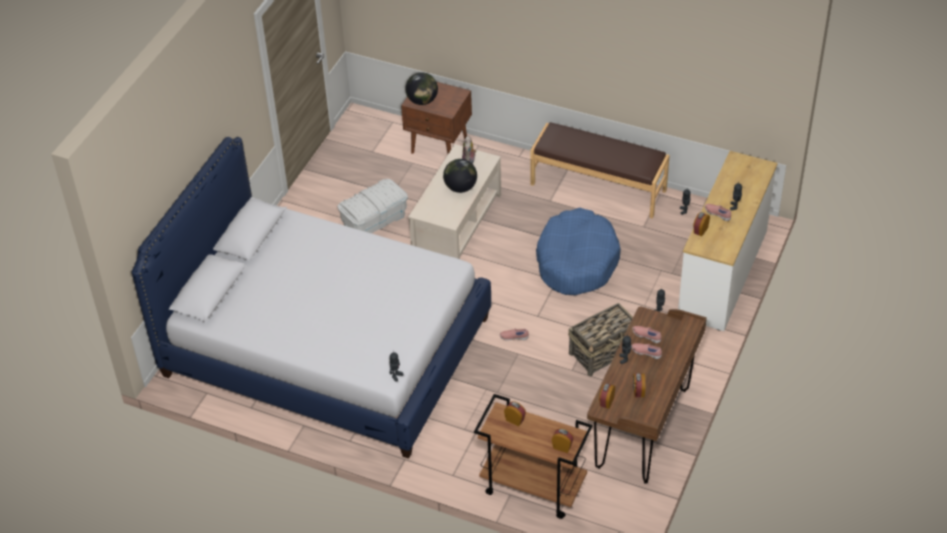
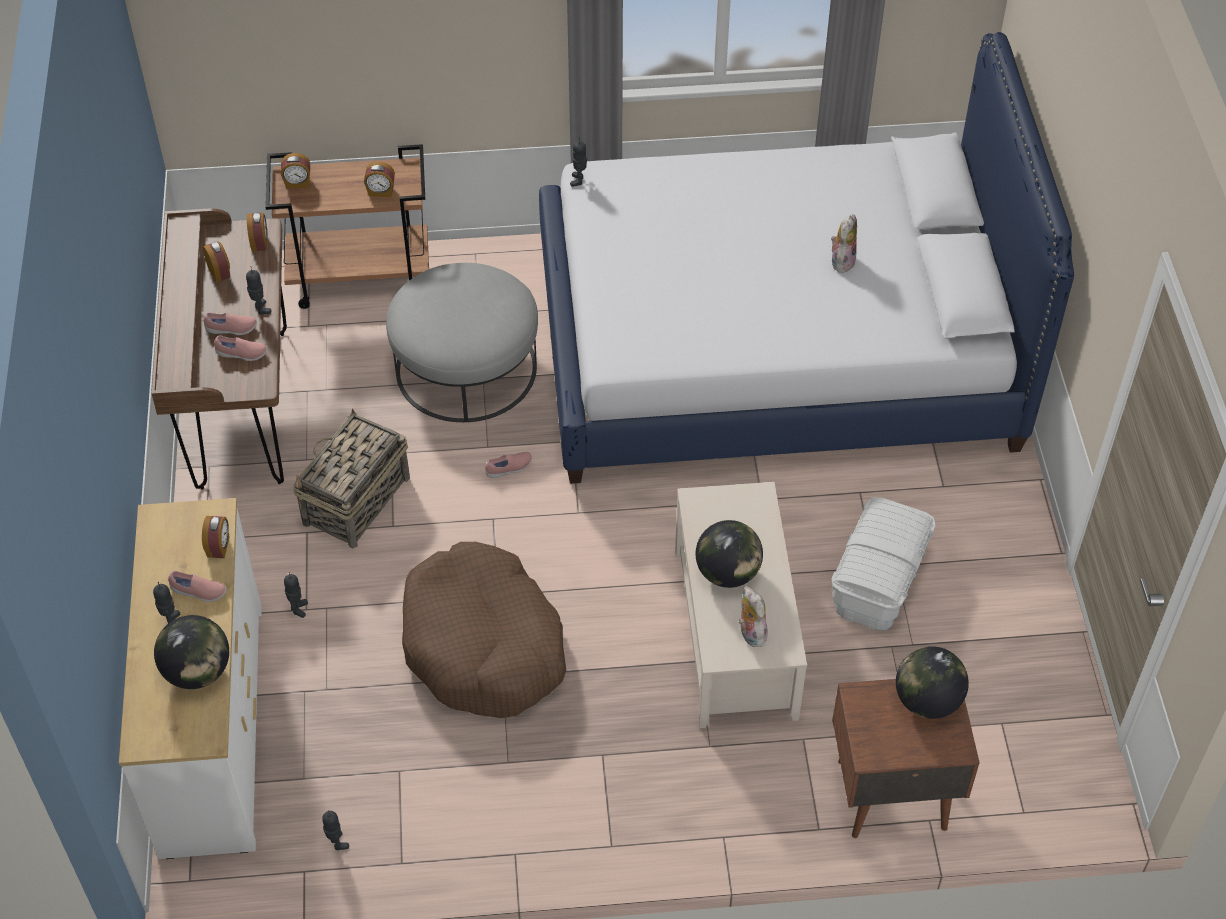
camera: 150 degrees right, 5 degrees up
brown bench [530,122,670,219] -> none
blue dog bed [536,207,621,295] -> brown dog bed [402,542,566,718]
none -> globe [154,615,229,689]
none -> grey ottoman [386,263,538,422]
none -> plush toy [831,215,857,273]

